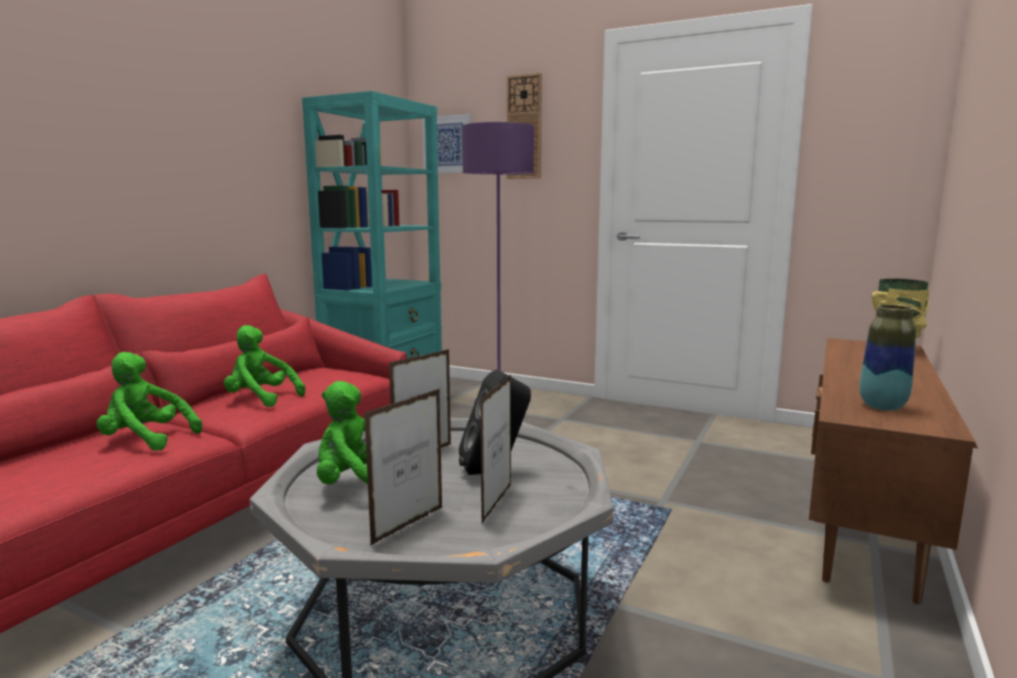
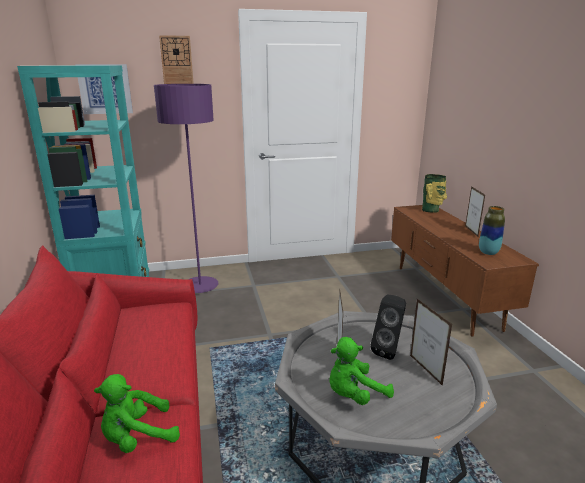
camera: 40 degrees left, 10 degrees up
green plush toy [224,325,305,407] -> none
picture frame [364,388,443,545] -> picture frame moved to [465,186,485,237]

